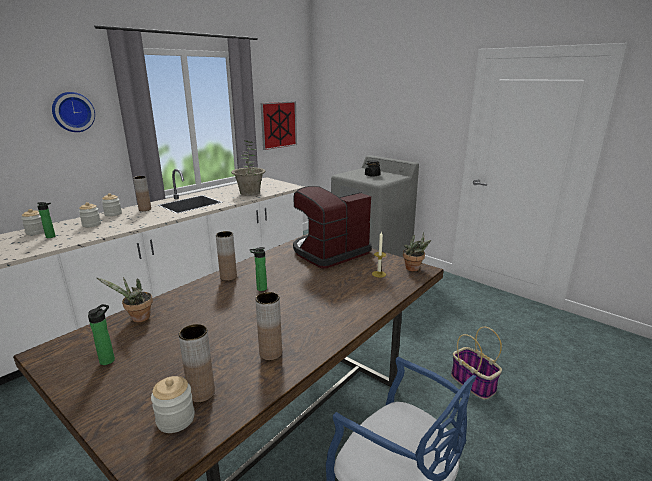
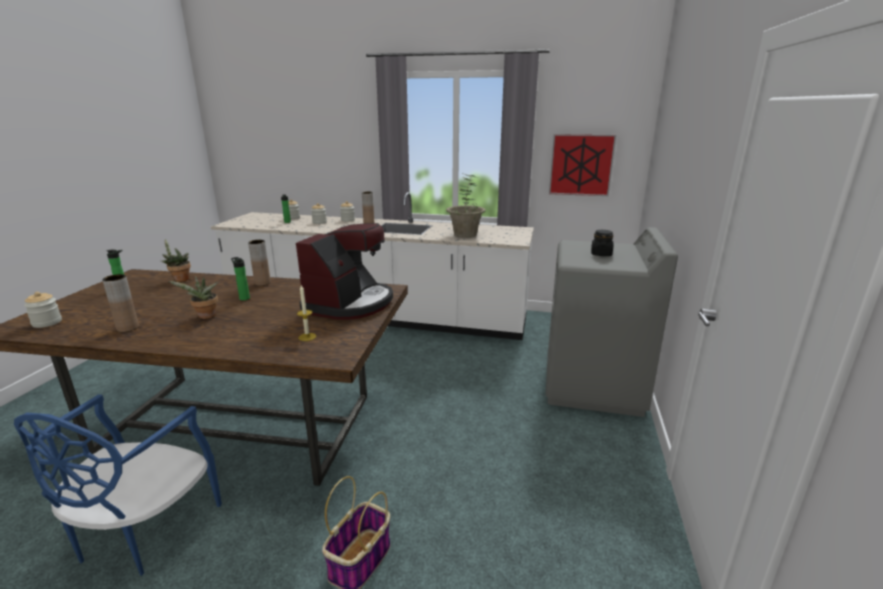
camera: 60 degrees right, 0 degrees up
wall clock [52,92,95,132] -> none
brown vase [178,324,215,403] -> none
coffee machine [293,186,372,269] -> coffee machine turned 90 degrees clockwise [296,223,393,320]
potted plant [403,233,431,271] -> potted plant moved to [169,276,218,319]

